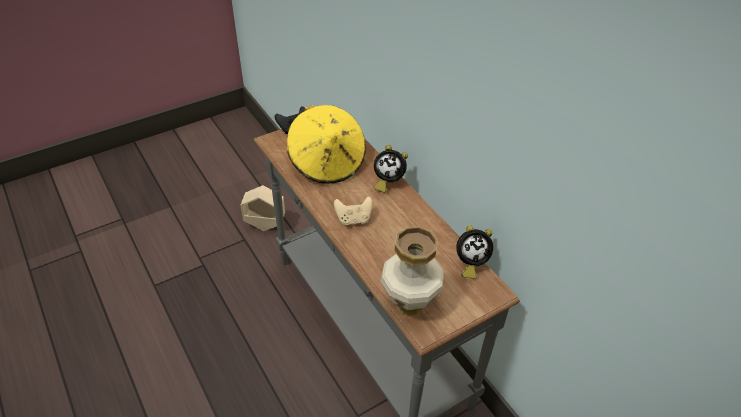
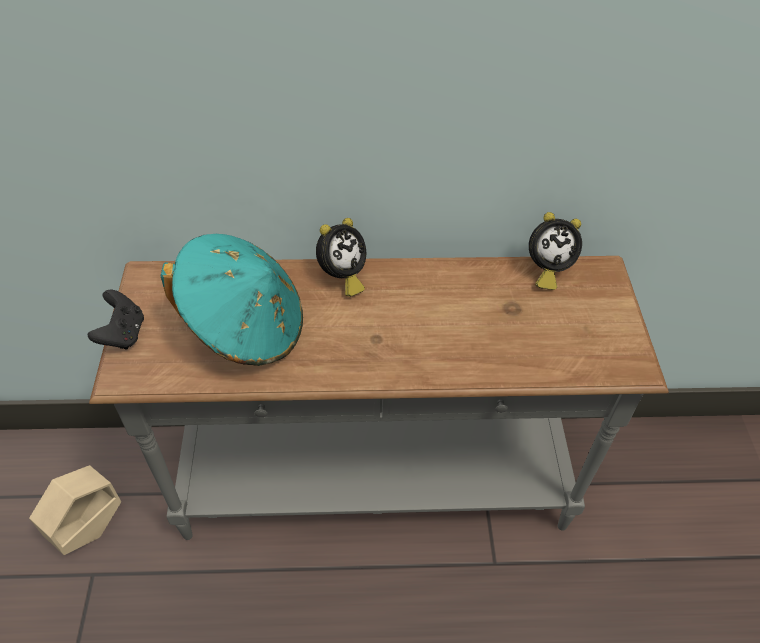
camera: 60 degrees left, 5 degrees up
yellow hat [287,105,366,184] -> turquoise hat [161,234,303,366]
beige game controller [334,196,372,225] -> none
vase [380,226,444,315] -> none
alarm clock [456,225,493,279] -> alarm clock turned 60 degrees clockwise [529,212,582,290]

